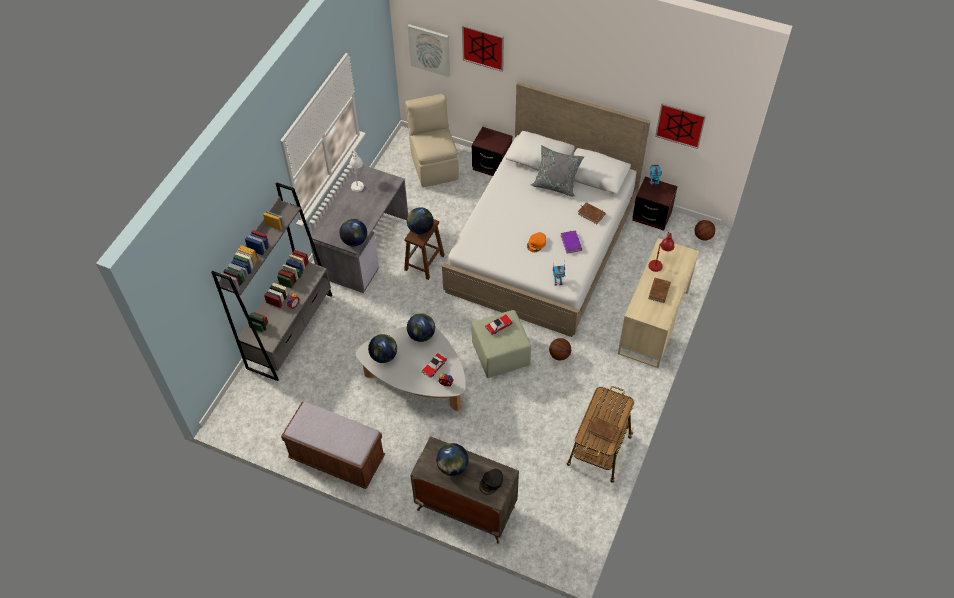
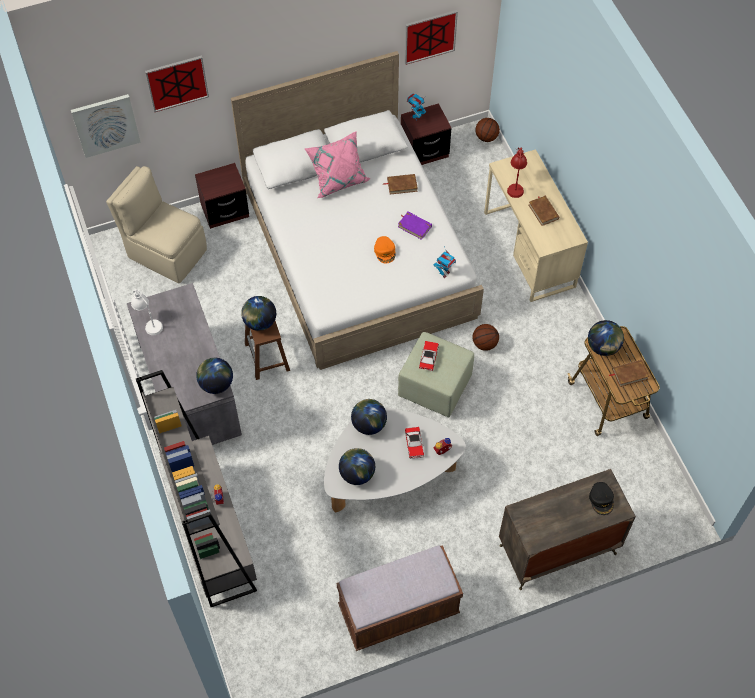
camera: 45 degrees left, 5 degrees up
globe [436,443,469,476] -> globe moved to [588,320,624,356]
grey pillow [531,145,585,196] -> pink pillow [305,131,371,198]

